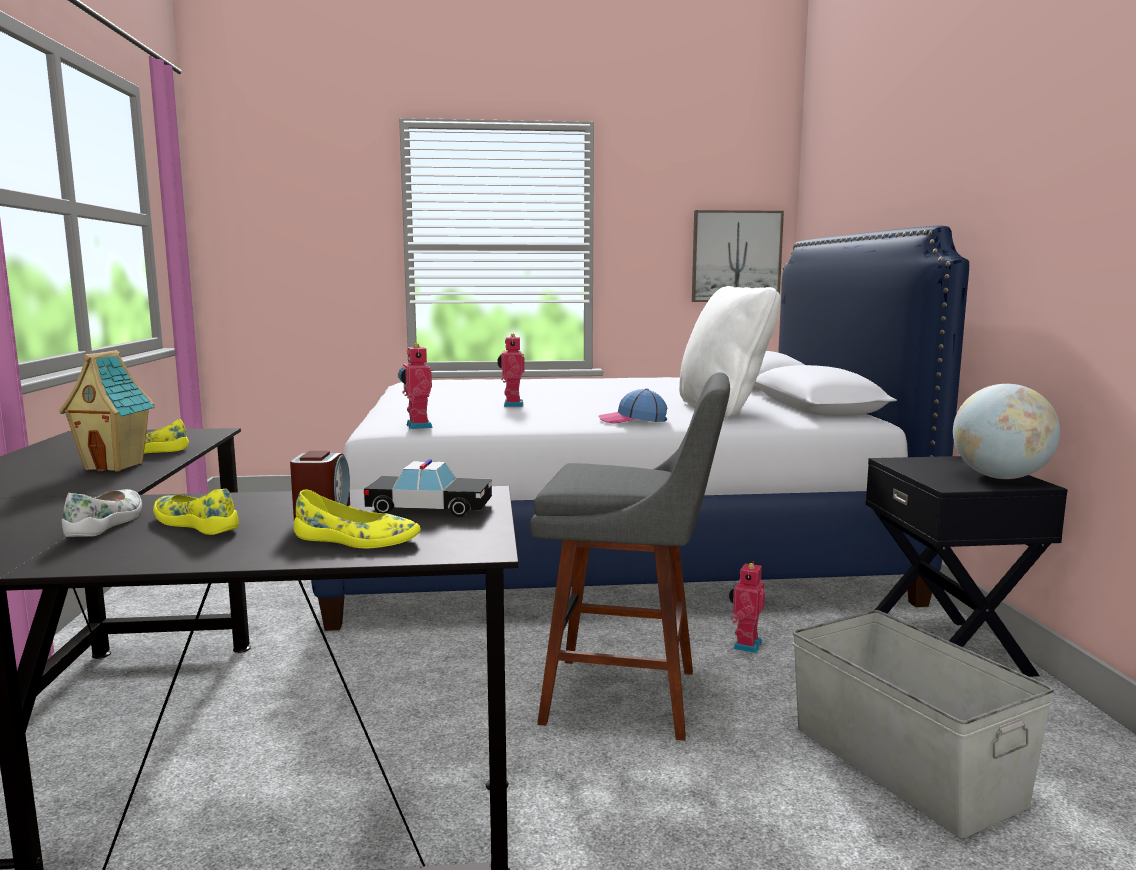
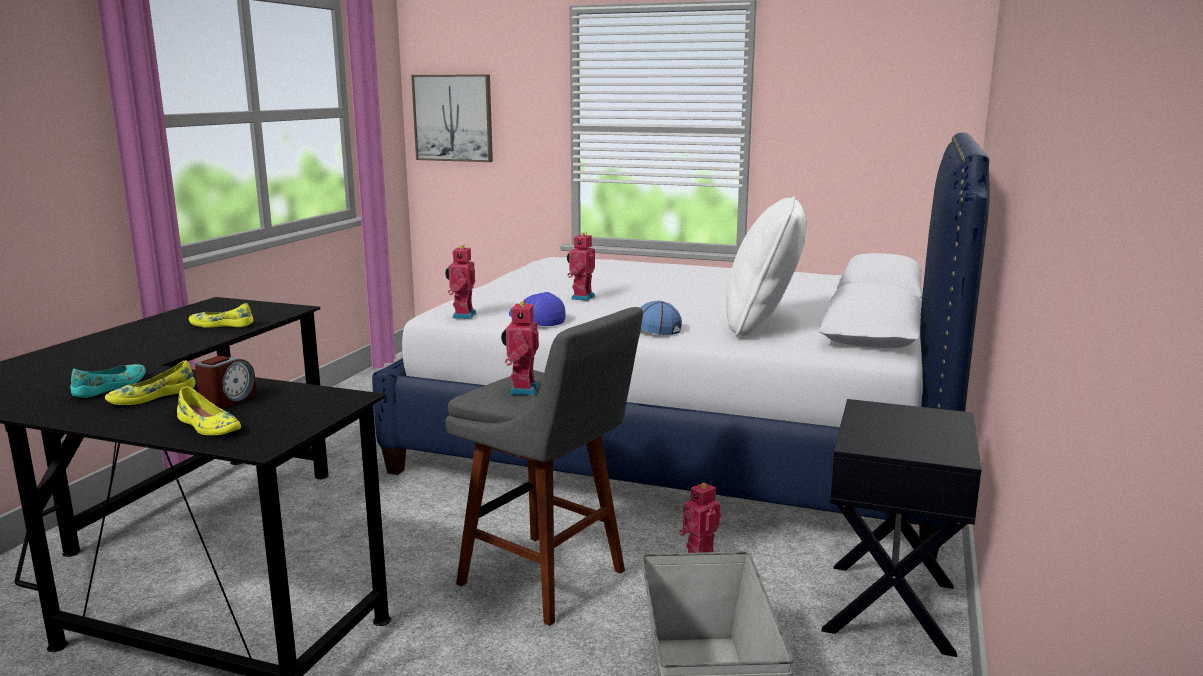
camera: 25 degrees right, 5 degrees up
toy house [59,350,155,472] -> none
white shoe [62,489,142,537] -> turquoise shoe [70,364,146,398]
yellow shoe [153,489,239,535] -> yellow shoe turned 105 degrees counterclockwise [105,360,195,405]
toy car [364,460,492,517] -> none
picture [692,210,784,302] -> picture moved to [411,75,493,162]
globe [953,384,1060,479] -> none
none -> toy robot [501,300,539,395]
none -> cap [509,290,566,326]

